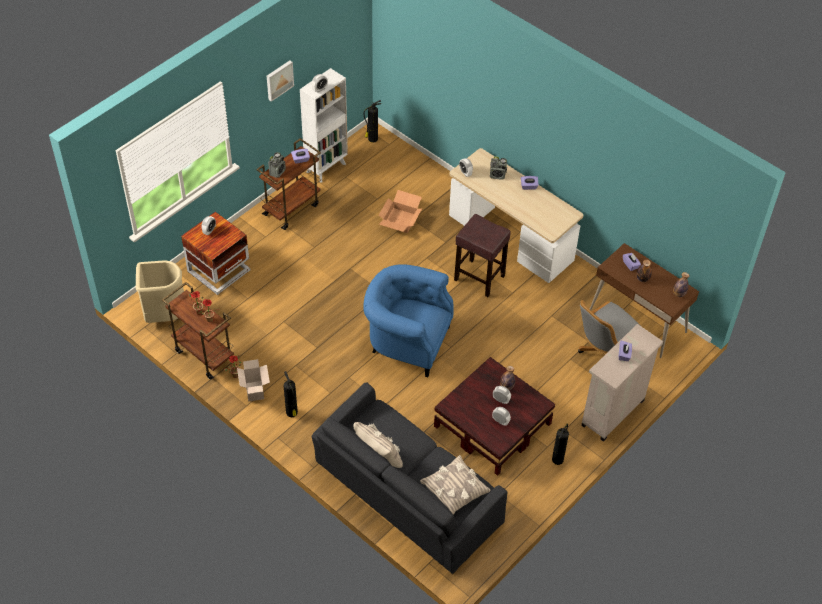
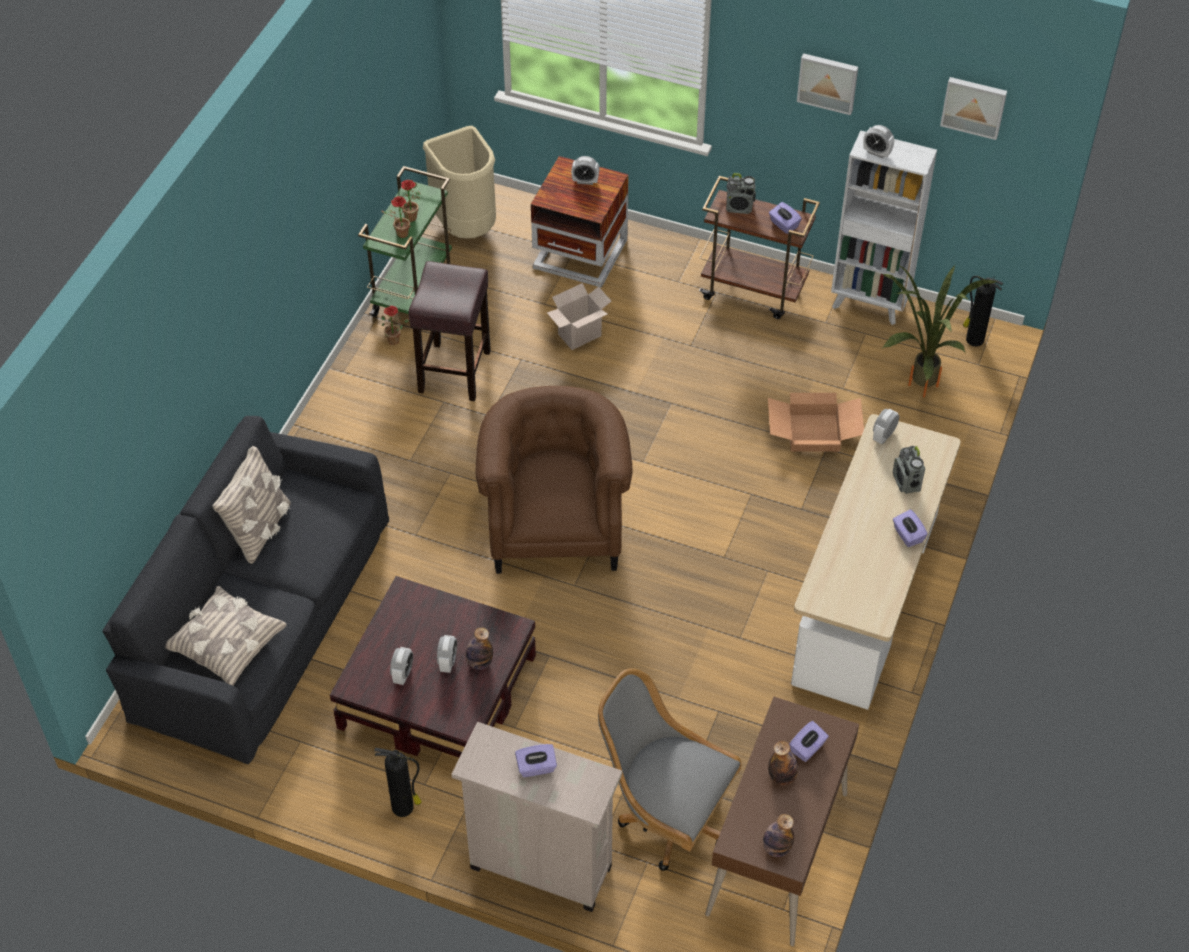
camera: 70 degrees right, 0 degrees up
brown cart [162,282,234,380] -> green cart [358,166,452,317]
cardboard box [237,359,270,402] -> cardboard box moved to [547,283,612,350]
fire extinguisher [283,371,298,417] -> none
blue armchair [363,264,454,377] -> brown armchair [476,386,632,574]
brown stool [454,214,511,297] -> brown stool moved to [409,261,491,401]
none -> potted plant [882,265,998,397]
none -> picture [940,77,1007,140]

